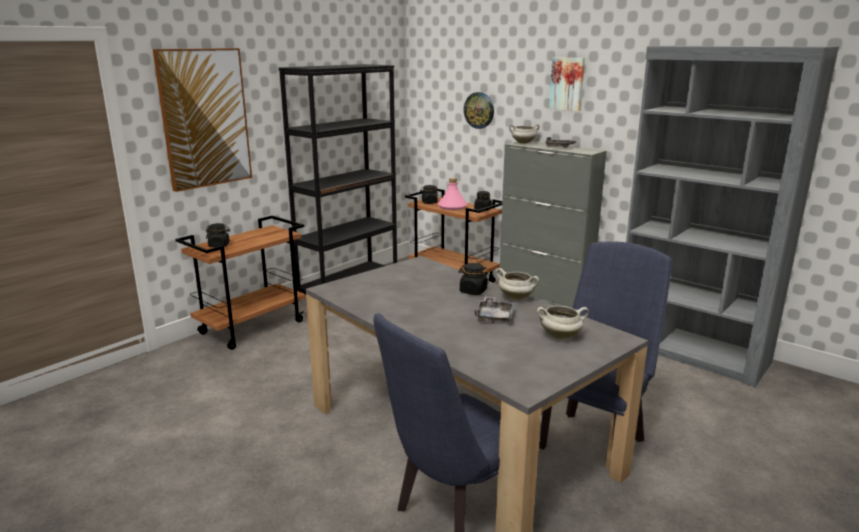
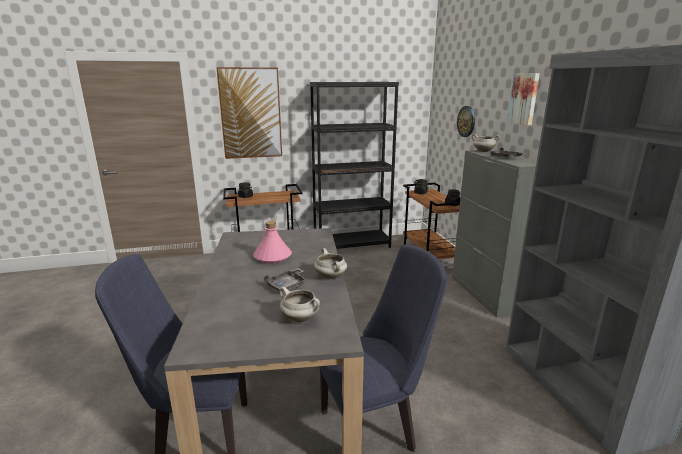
camera: 35 degrees right, 0 degrees up
pink bottle [438,178,467,210] -> pink bottle moved to [253,221,292,264]
black jar [459,263,489,295] -> none

